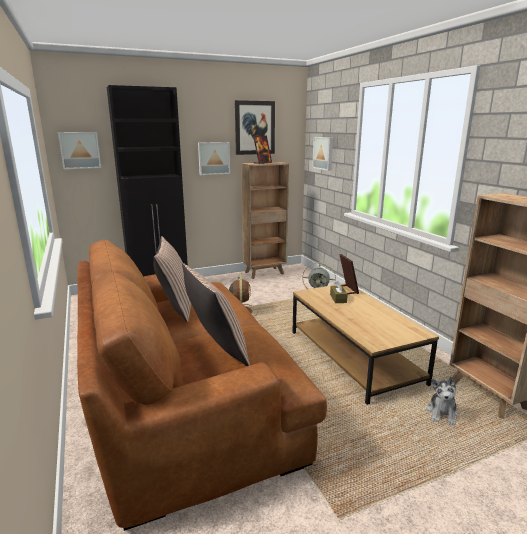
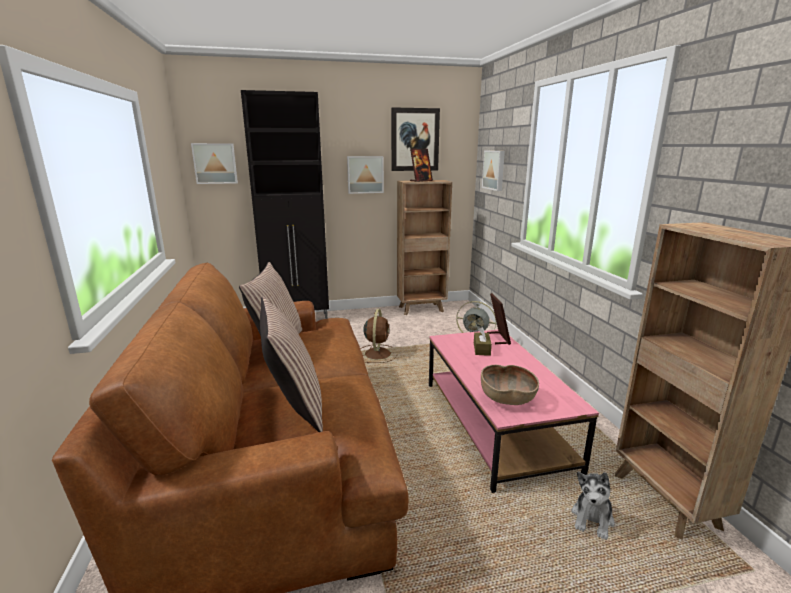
camera: 10 degrees right, 0 degrees up
brown coffee table [292,283,439,405] -> pink coffee table [429,330,599,493]
none -> brown bowl [481,365,539,405]

